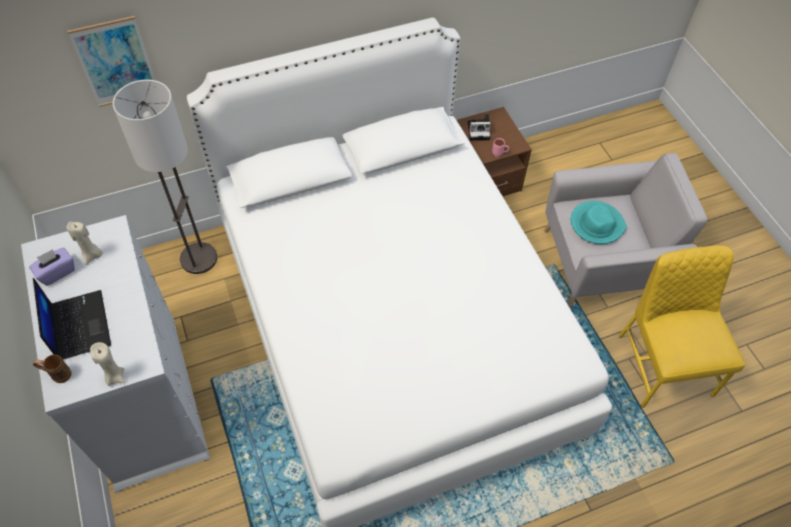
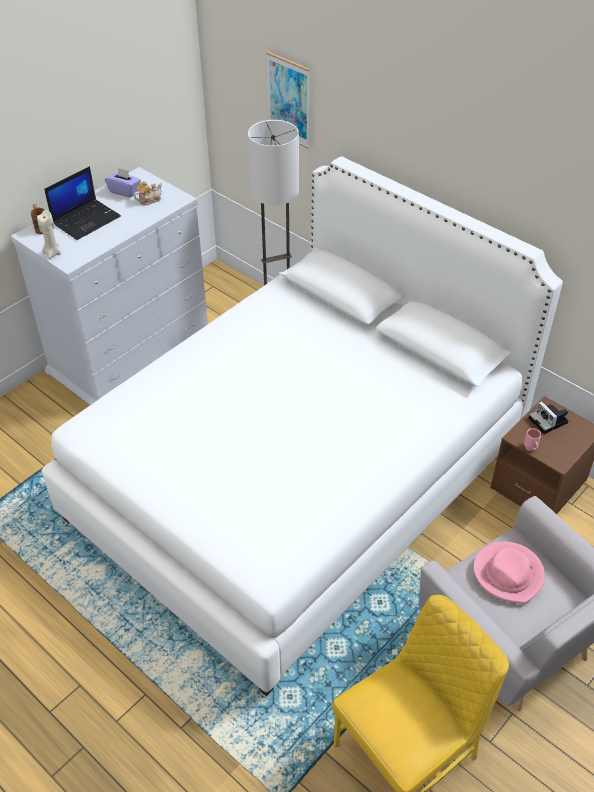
camera: 65 degrees right, 10 degrees down
beige candle [67,221,103,265] -> teapot [134,181,162,205]
turquoise hat [571,201,627,244] -> pink hat [474,542,545,604]

